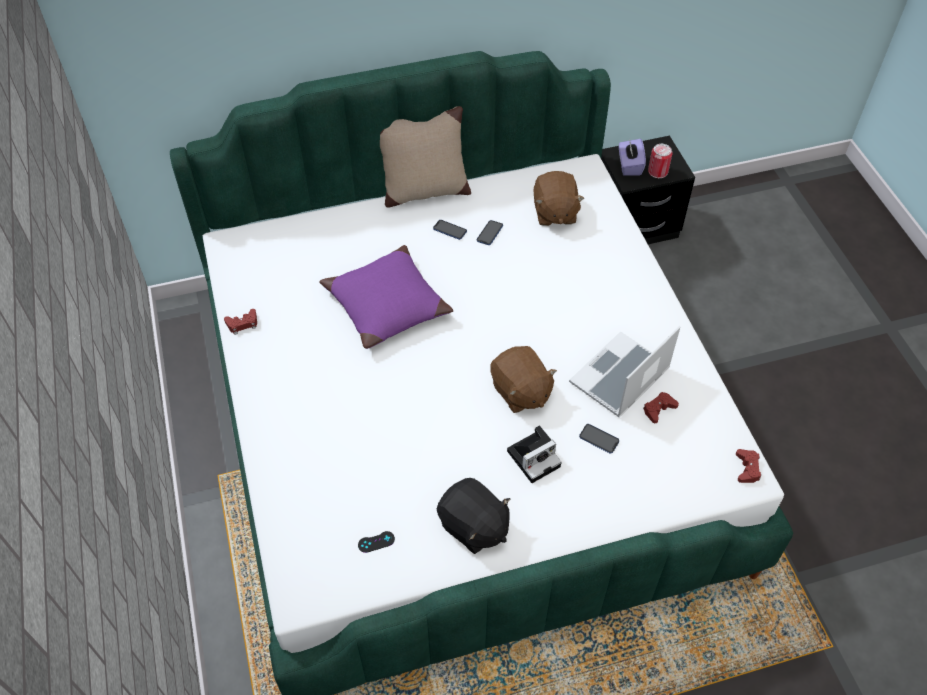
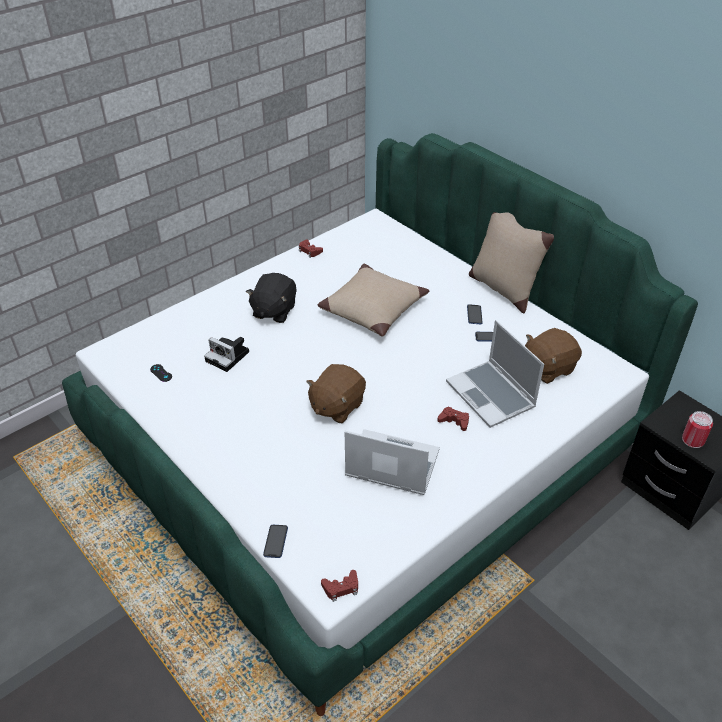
camera: 65 degrees right, 10 degrees down
purple pillow [319,245,453,349] -> beige pillow [318,264,429,336]
black plush toy [437,478,511,554] -> black plush toy moved to [246,273,297,323]
camera [507,425,562,483] -> camera moved to [204,337,249,372]
phone [579,424,619,454] -> phone moved to [263,525,288,558]
purple tissue box [619,139,646,176] -> none
red game controller [643,392,679,423] -> red game controller moved to [437,407,469,431]
none -> laptop [446,320,544,428]

